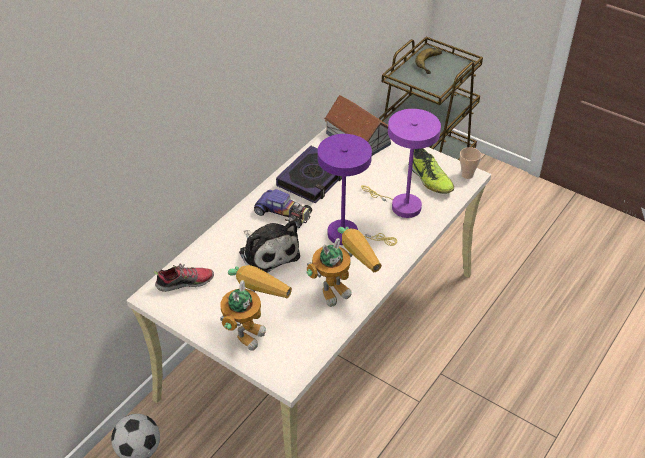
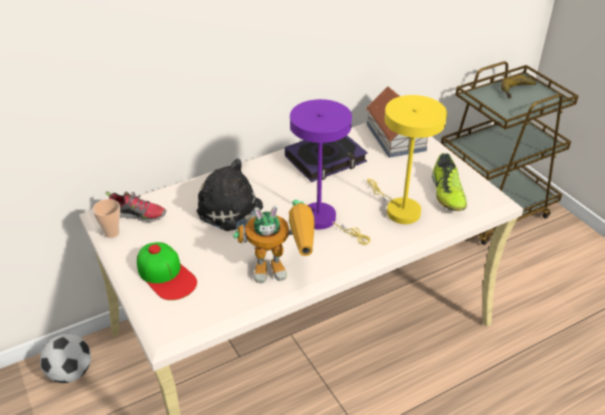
camera: 25 degrees right, 5 degrees down
toy robot [220,265,292,350] -> cap [137,242,197,300]
plush toy [239,221,300,273] -> plush toy turned 135 degrees clockwise [197,158,263,231]
toy car [254,189,312,228] -> none
purple table lamp [361,109,441,218] -> yellow table lamp [367,95,447,224]
cup [460,147,482,179] -> cup moved to [92,199,120,238]

